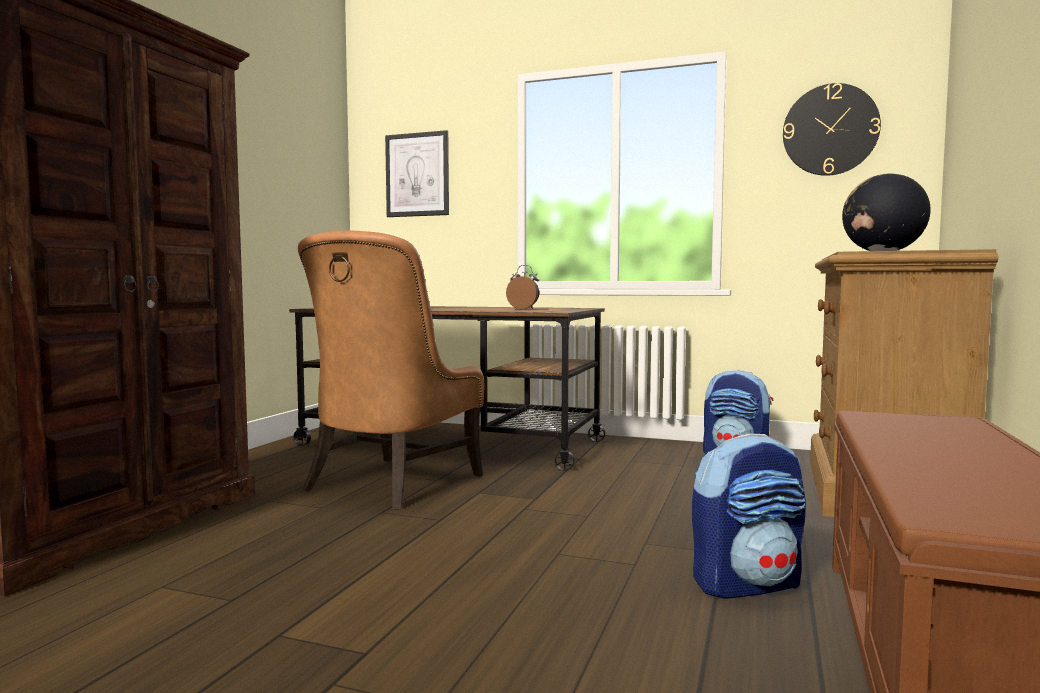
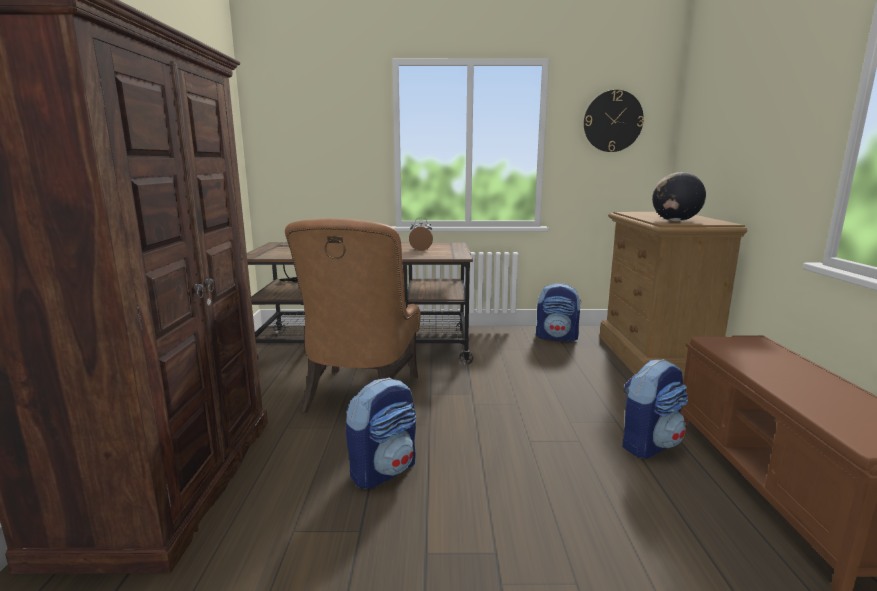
camera: 20 degrees left, 10 degrees up
picture [385,130,449,217] -> none
none -> backpack [346,378,416,489]

